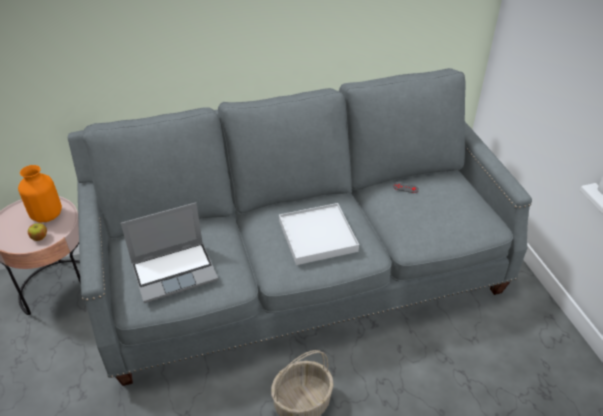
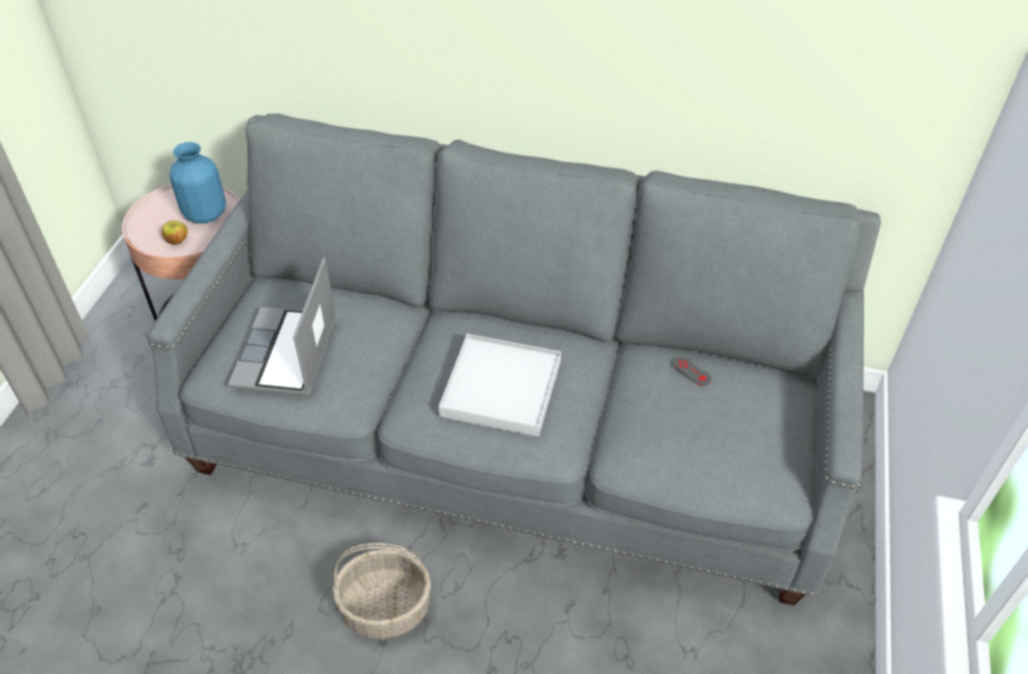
camera: 30 degrees right, 5 degrees up
orange vase [18,165,62,222] -> blue vase [169,142,226,223]
laptop [121,202,218,303] -> laptop turned 90 degrees clockwise [228,257,337,396]

